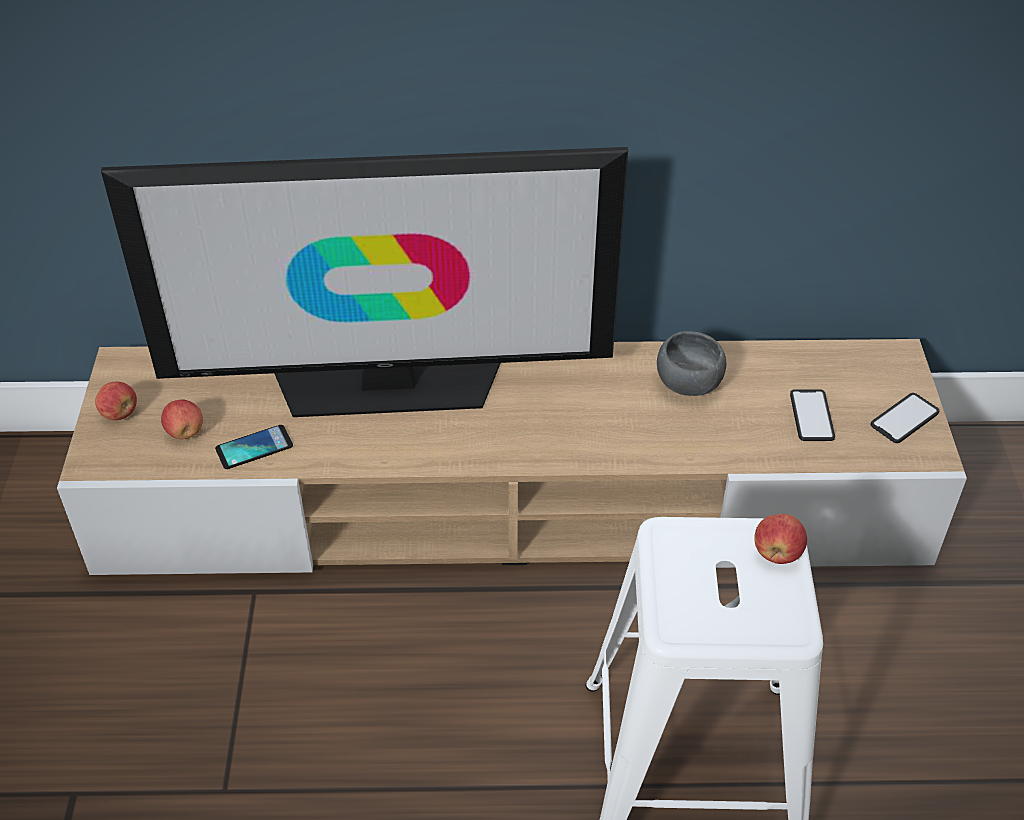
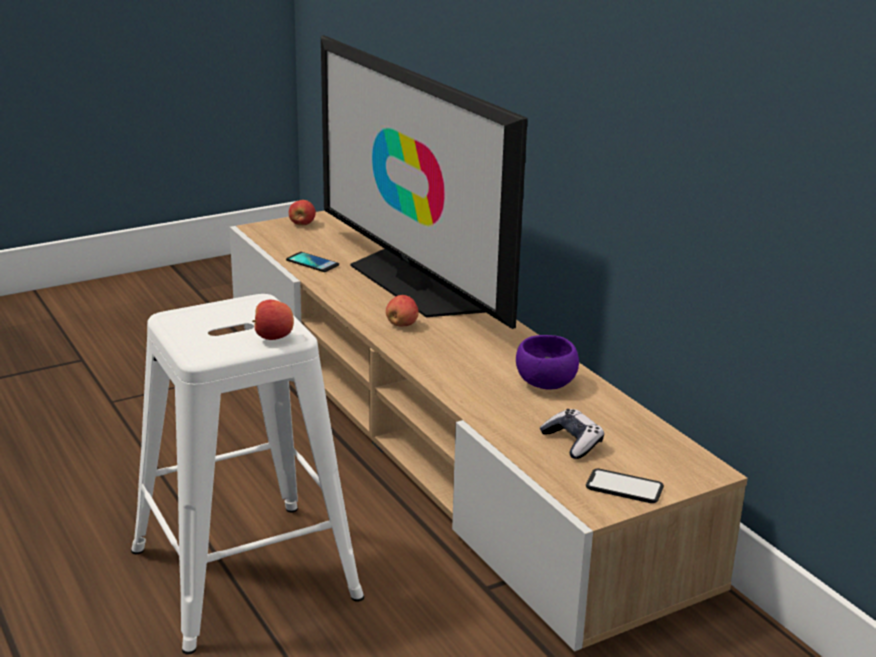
camera: 60 degrees right, 20 degrees down
apple [161,399,203,440] -> apple moved to [386,295,419,326]
grey bowl [657,331,726,396] -> purple bowl [516,335,579,389]
phone [790,389,835,441] -> game controller [540,409,604,459]

